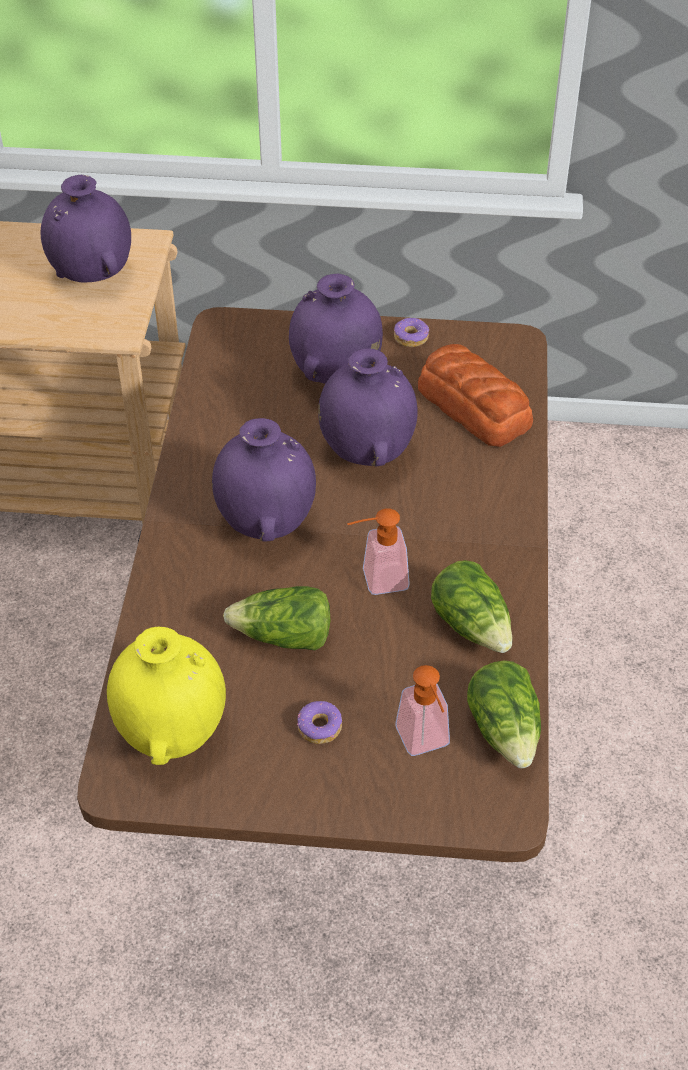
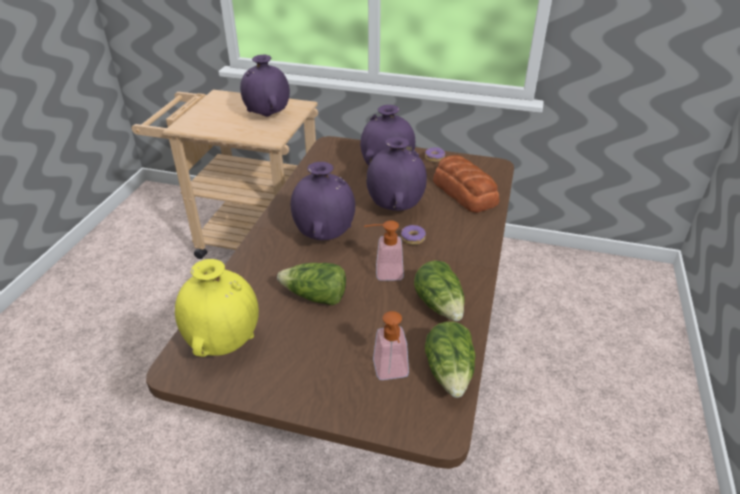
camera: 10 degrees right, 10 degrees down
donut [297,701,342,744] -> donut moved to [401,225,426,245]

